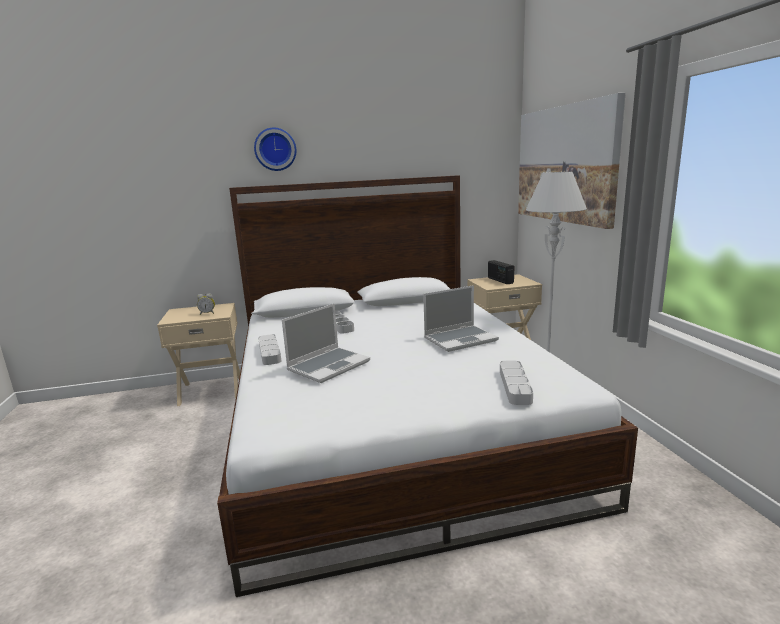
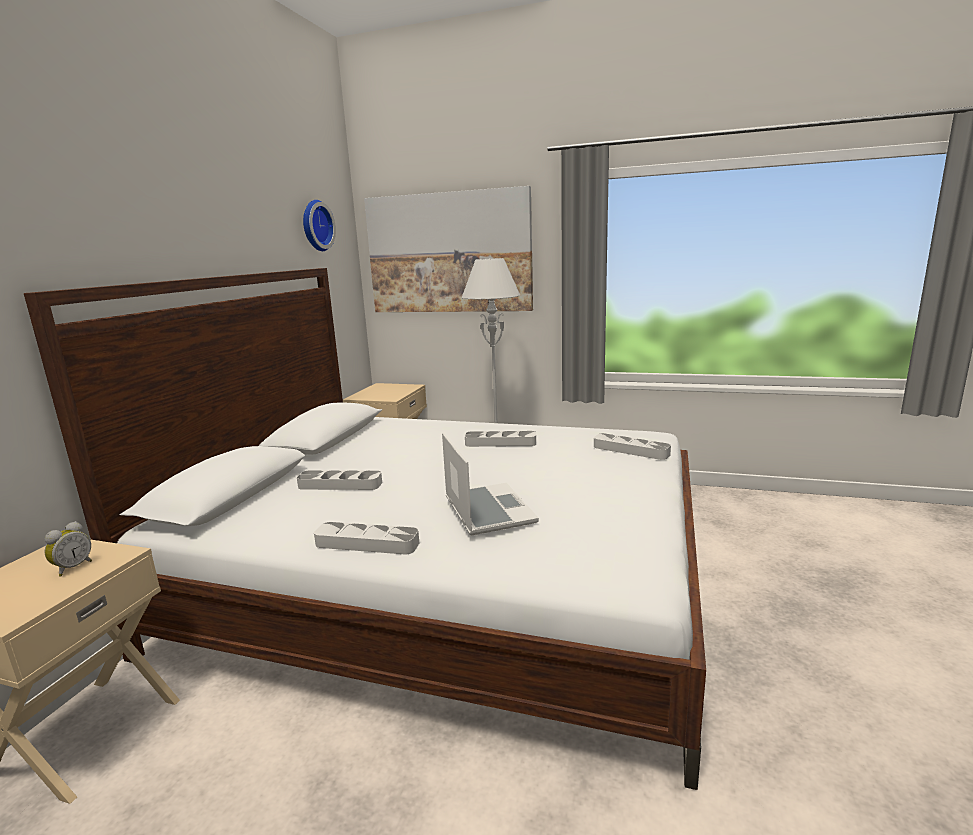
camera: 60 degrees left, 0 degrees up
wall clock [254,127,296,171] -> wall clock moved to [303,200,336,251]
laptop [423,285,499,352] -> grey tray [465,431,536,447]
radio [488,260,514,284] -> none

